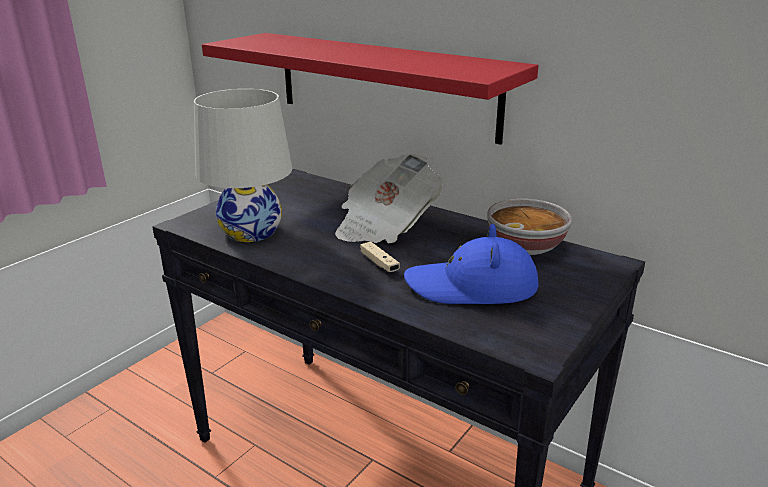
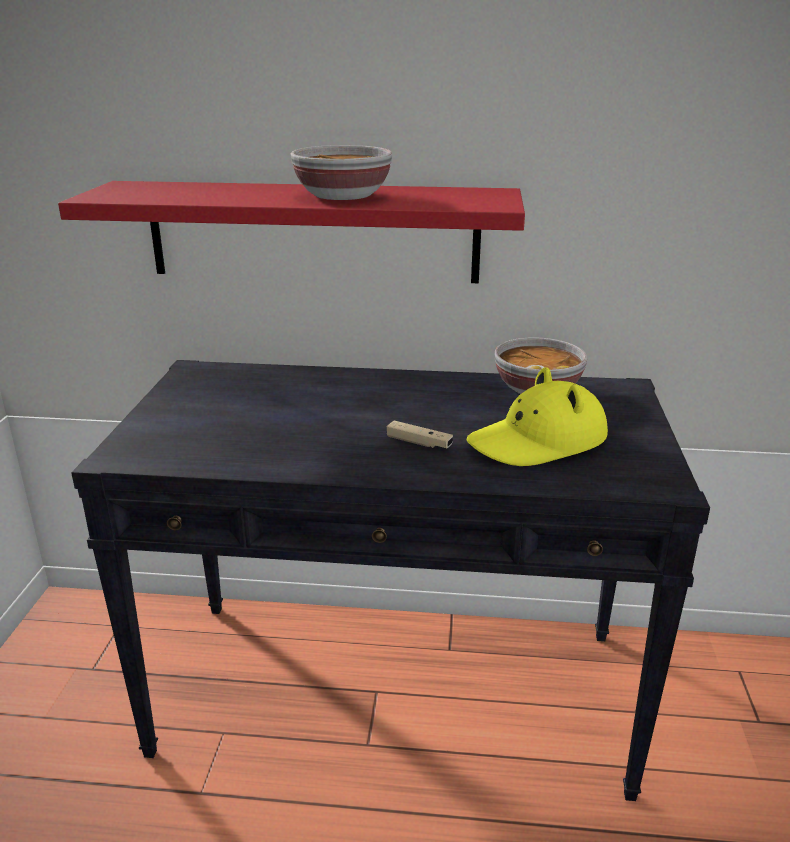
camera: 30 degrees left, 0 degrees up
white table lamp [194,89,293,242] -> none
newspaper [335,154,442,243] -> none
blue hat [404,224,539,304] -> yellow hat [467,367,608,466]
none -> bowl [291,145,392,200]

